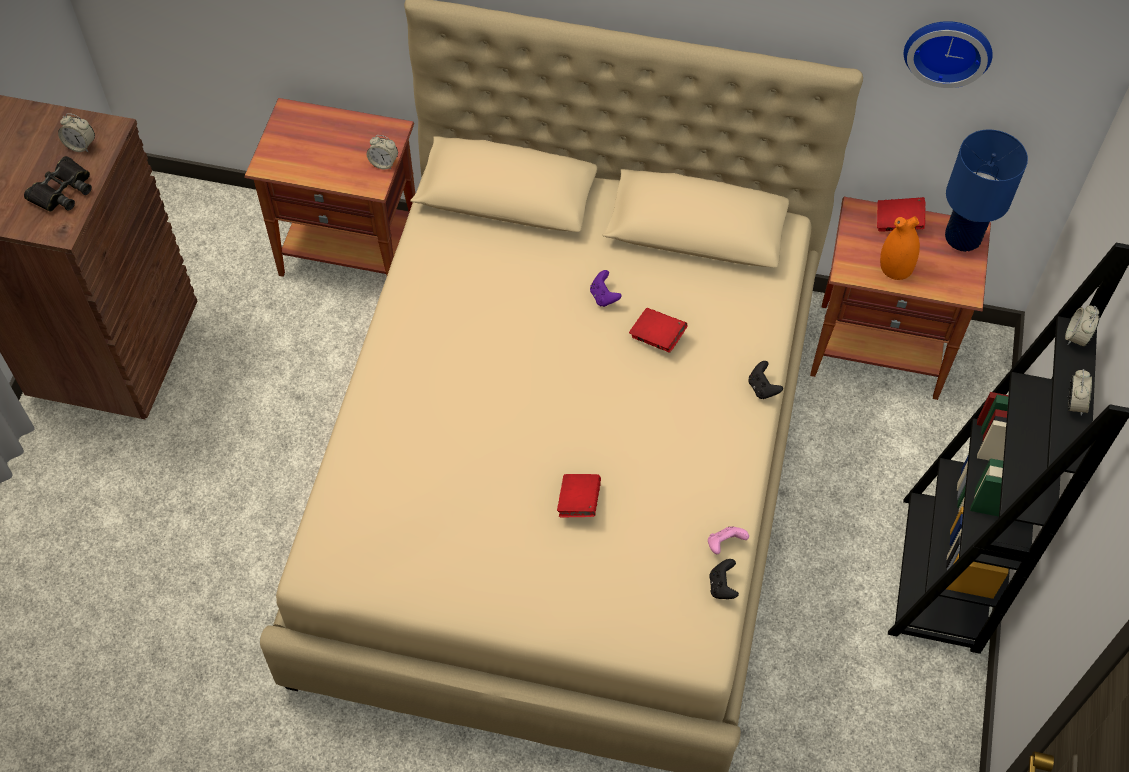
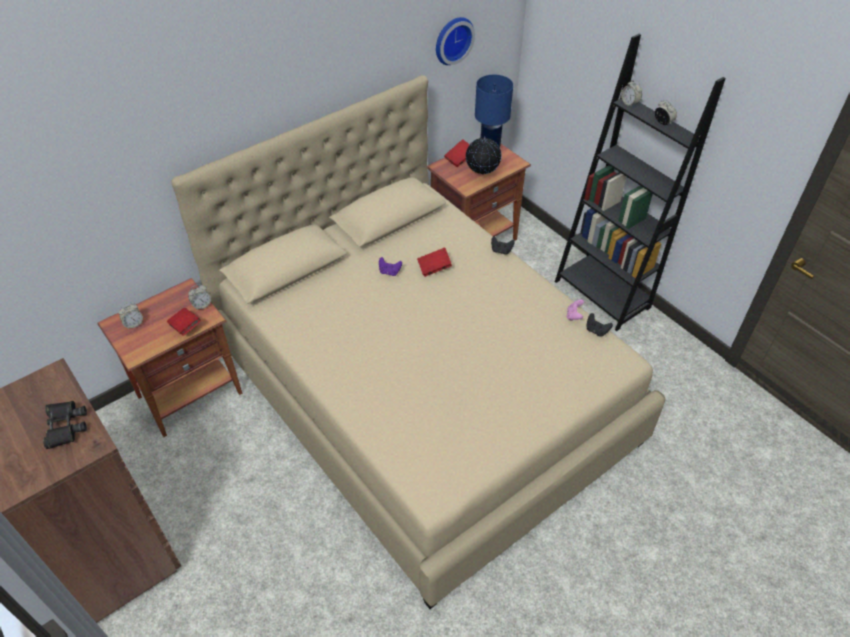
camera: 50 degrees left, 10 degrees down
alarm clock [58,113,95,152] -> alarm clock moved to [119,303,143,329]
red book [557,474,601,517] -> red book moved to [167,308,201,336]
orange vase [880,216,920,280] -> globe [466,136,501,175]

